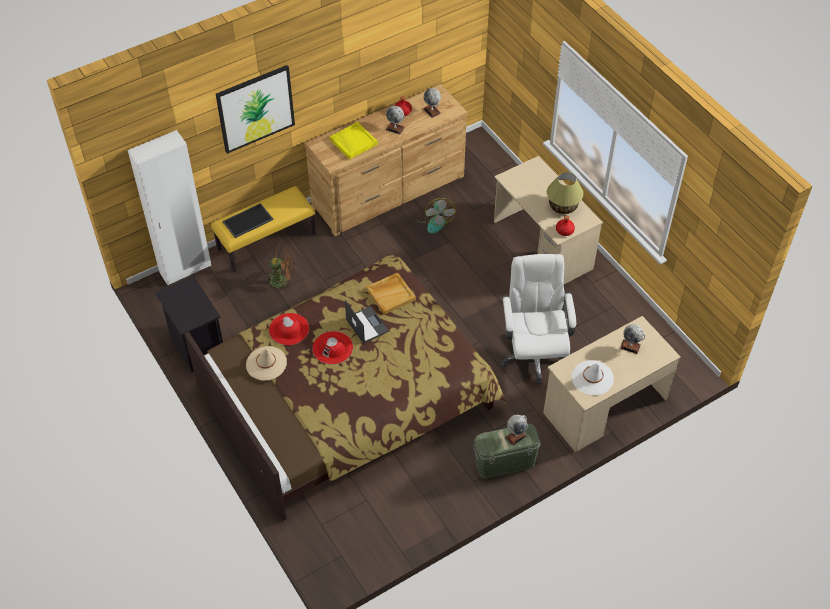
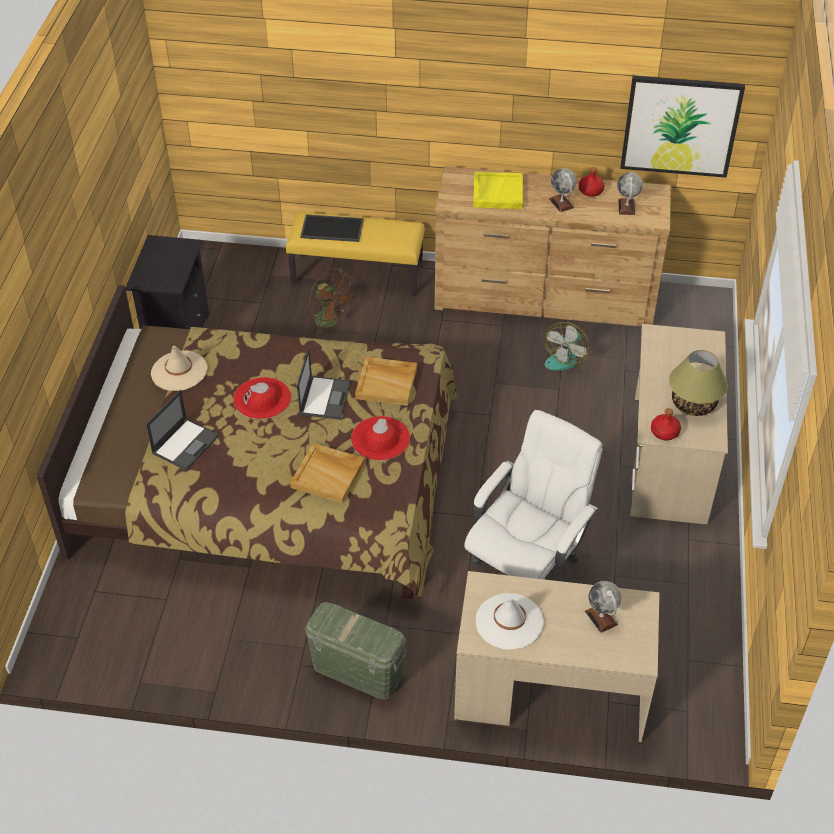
camera: 40 degrees right, 5 degrees down
white wardrobe [128,130,211,285] -> none
picture [216,65,295,154] -> picture moved to [620,76,745,178]
red hat [269,313,309,345] -> red hat moved to [351,416,410,460]
globe [505,415,527,445] -> none
none -> laptop [146,390,219,471]
none -> beige tray [290,443,365,504]

